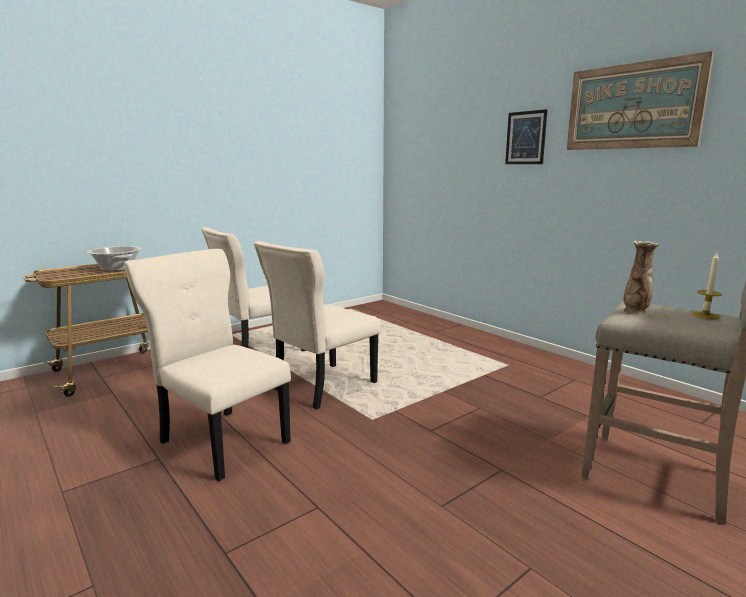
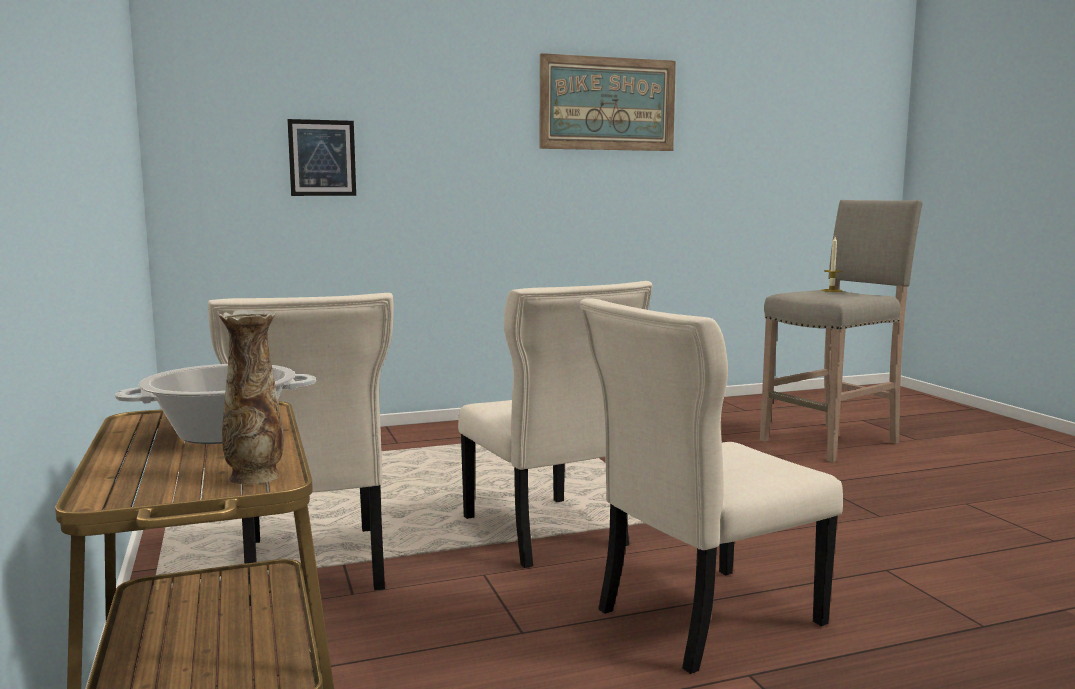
camera: 70 degrees left, 5 degrees down
picture [505,109,548,164] -> picture moved to [287,119,356,196]
vase [623,241,660,315] -> vase moved to [218,310,284,484]

